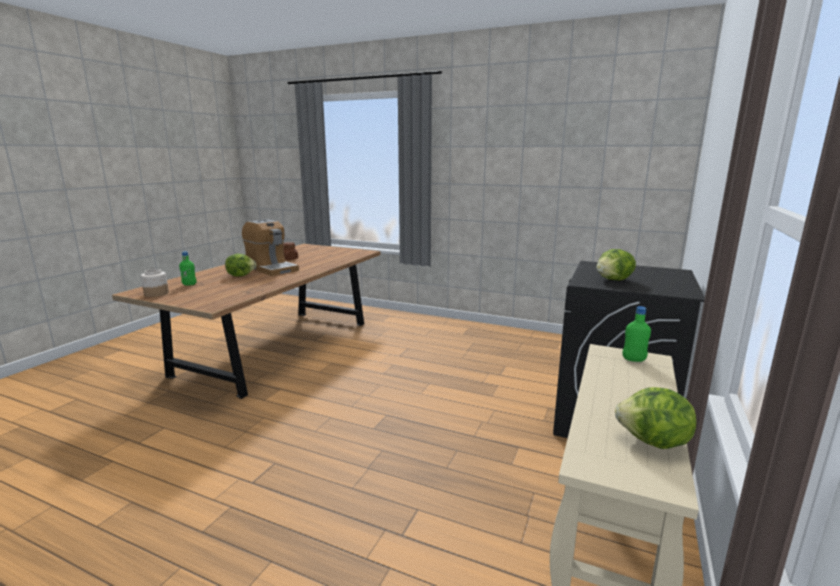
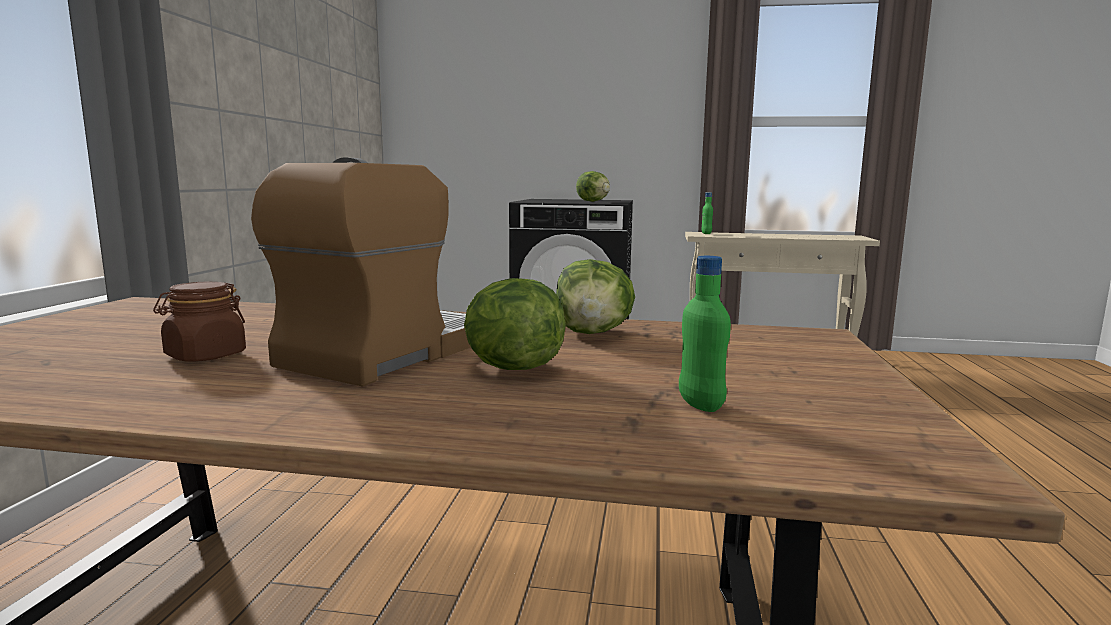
camera: 105 degrees left, 5 degrees down
jar [141,269,169,297] -> none
lettuce [615,387,697,449] -> lettuce moved to [556,259,635,334]

